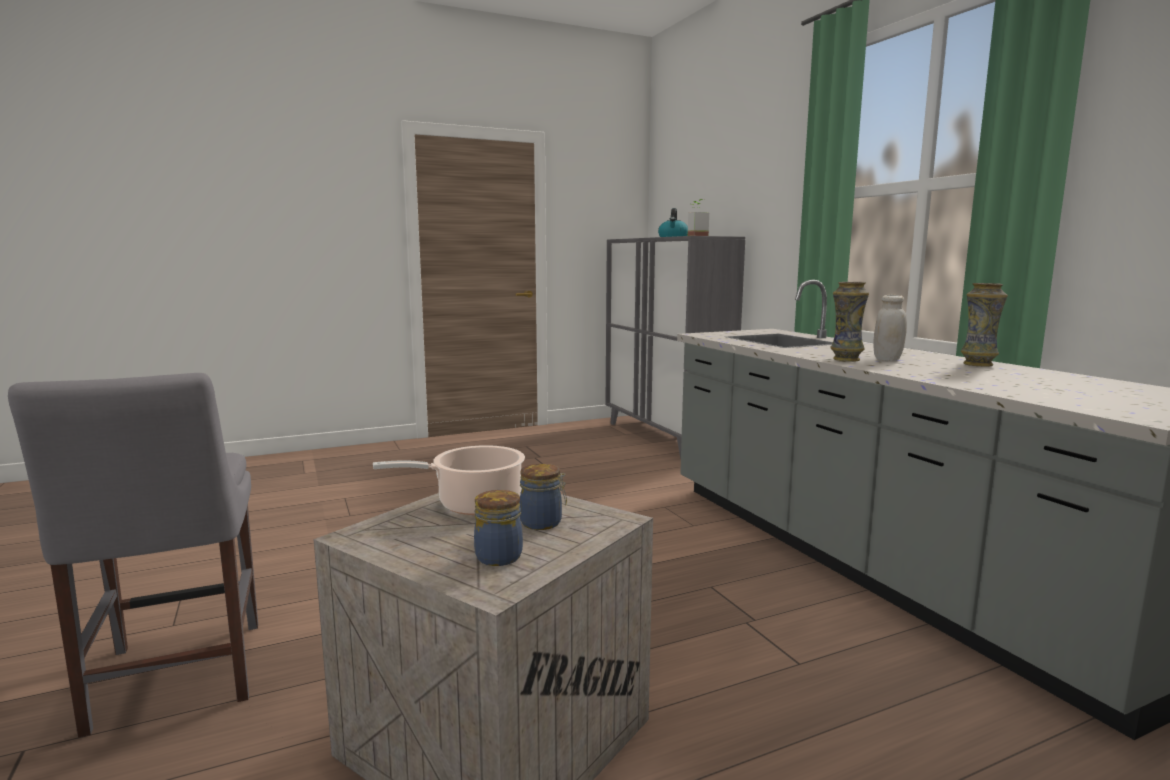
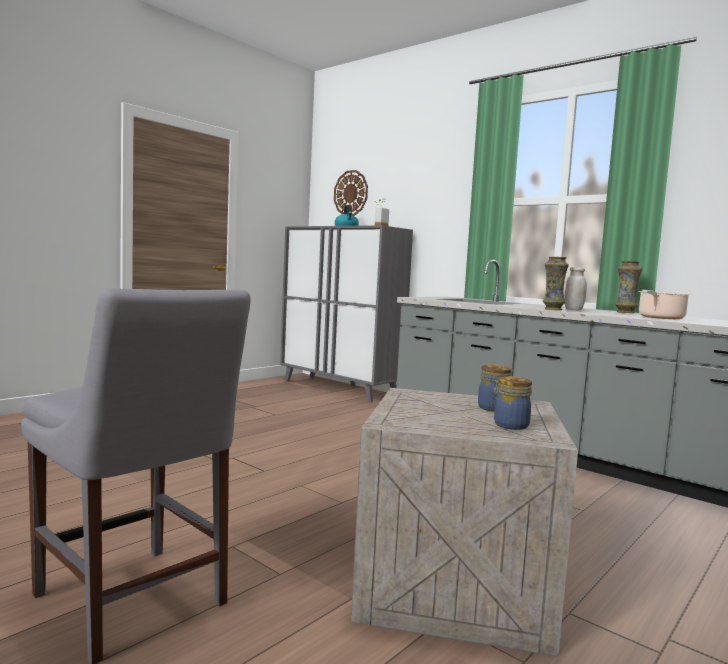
camera: 25 degrees left, 5 degrees down
cooking pot [373,445,525,515] -> cooking pot moved to [639,290,691,319]
none -> wall clock [334,170,368,216]

